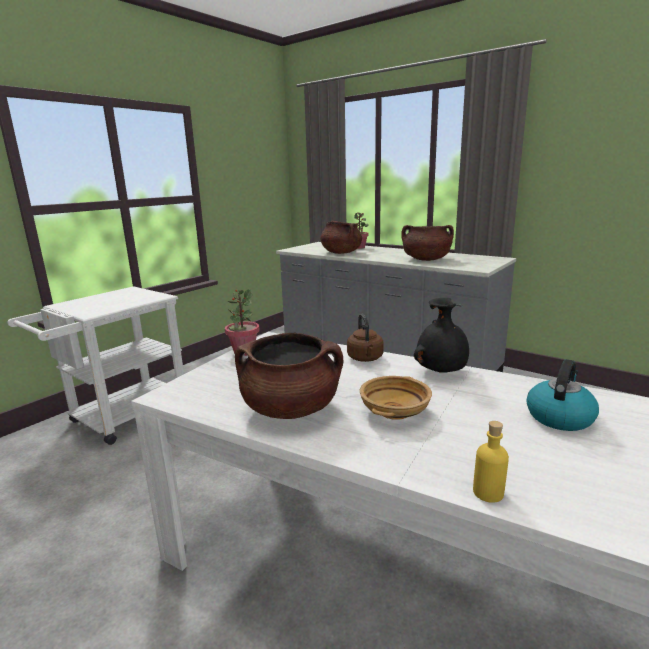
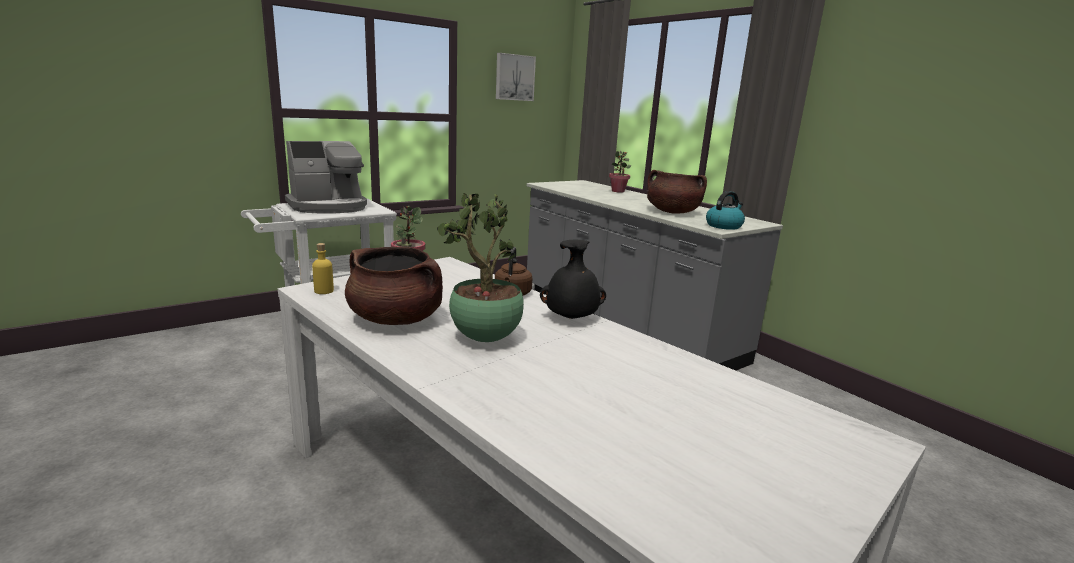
camera: 15 degrees right, 0 degrees up
brown cooking pot [320,220,362,254] -> none
beige bowl [360,376,432,420] -> potted plant [437,193,524,342]
yellow bottle [473,421,509,503] -> yellow bottle moved to [312,243,334,294]
kettle [526,359,599,431] -> kettle moved to [706,191,745,230]
none -> coffee machine [285,141,367,214]
none -> picture [496,53,536,101]

